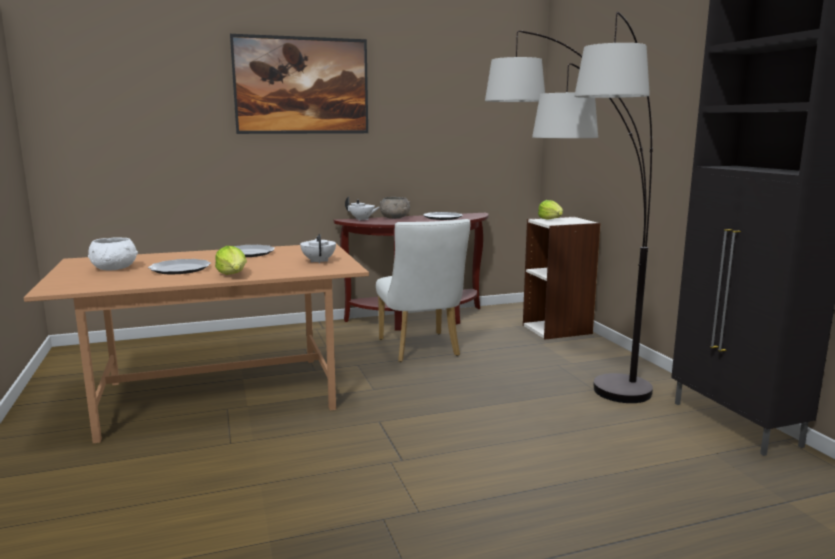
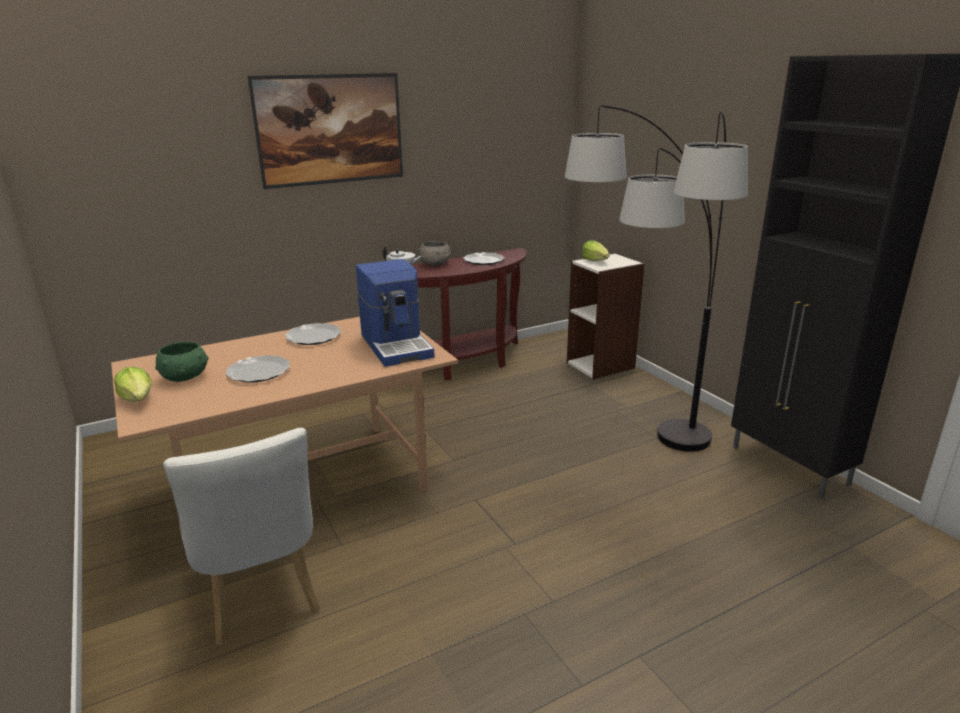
camera: 10 degrees left, 10 degrees up
white bowl [88,237,138,270] -> green bowl [155,342,209,382]
lettuce [215,246,247,275] -> lettuce moved to [114,367,152,402]
white teapot [300,234,336,263] -> coffee machine [356,259,434,367]
white chair [376,219,471,362] -> white chair moved to [163,428,320,645]

